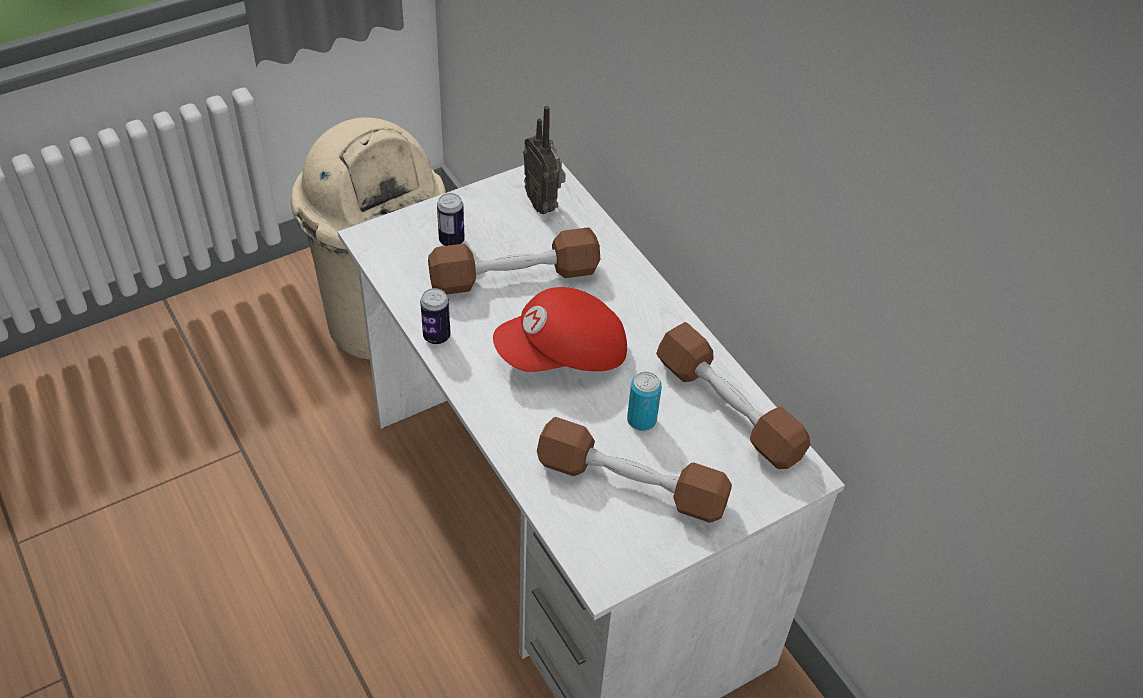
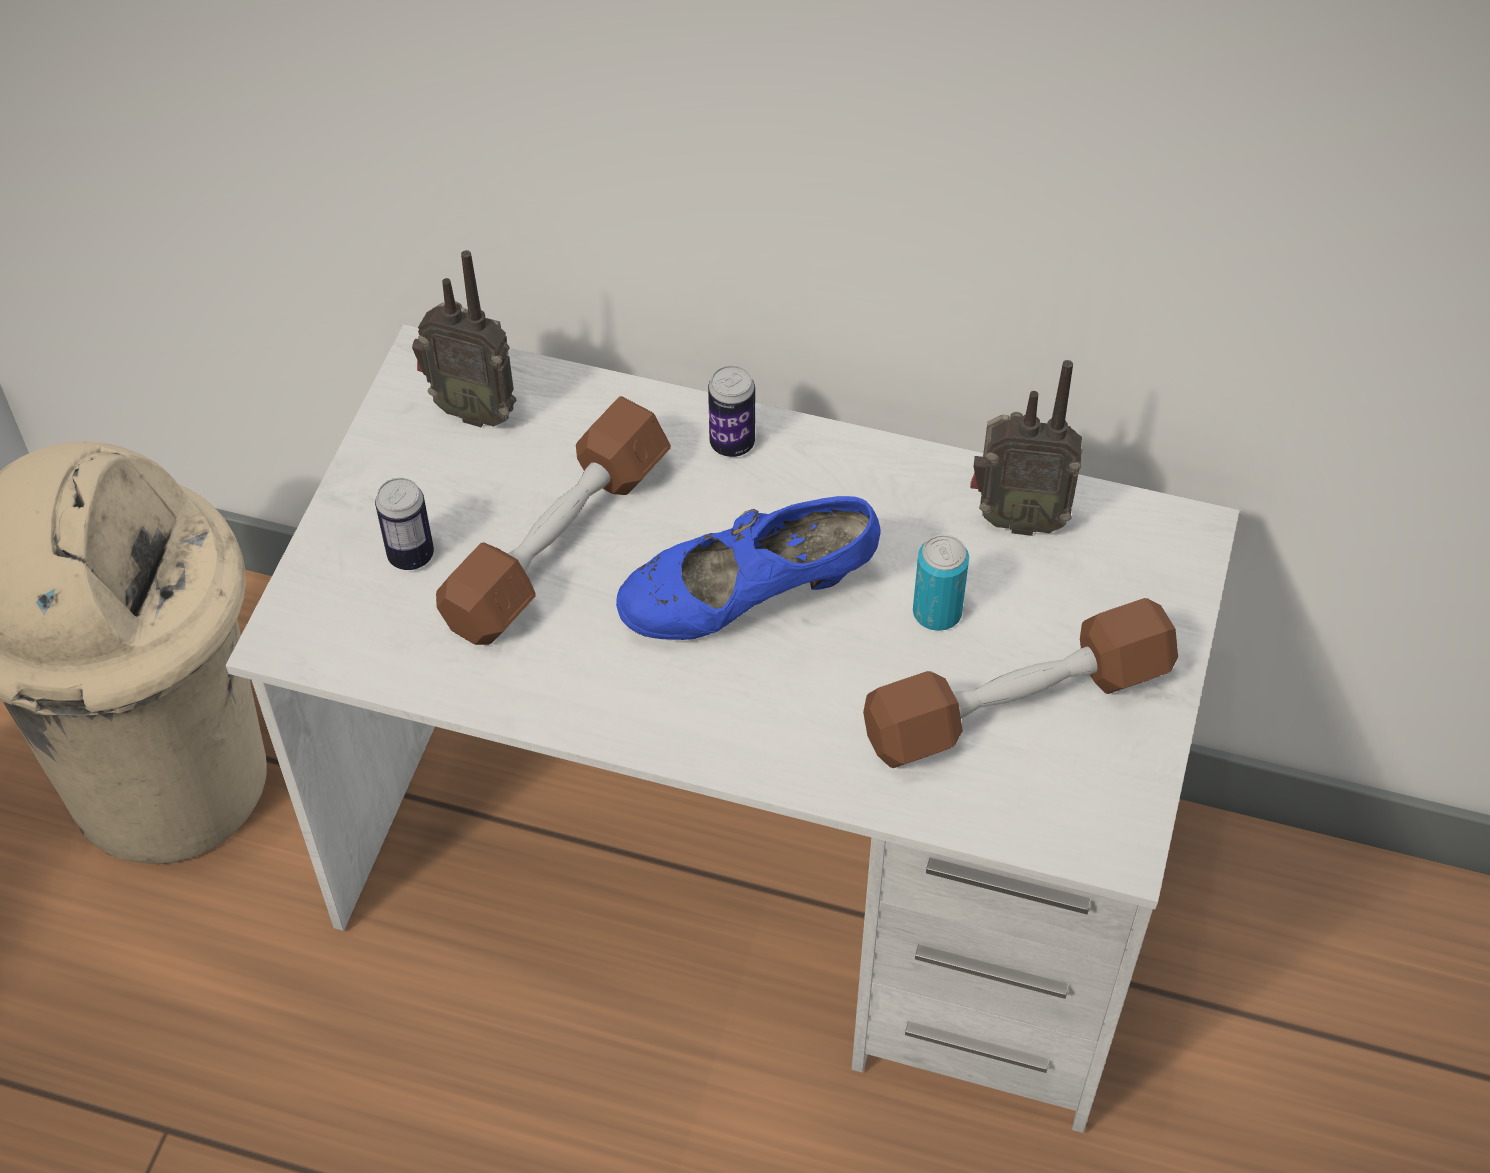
camera: 40 degrees left, 5 degrees up
can [420,288,451,344] -> can moved to [708,365,755,457]
red cap [493,287,627,372] -> blue shoe [616,496,880,640]
brown dumbbell [656,322,810,469] -> radio [970,360,1082,536]

